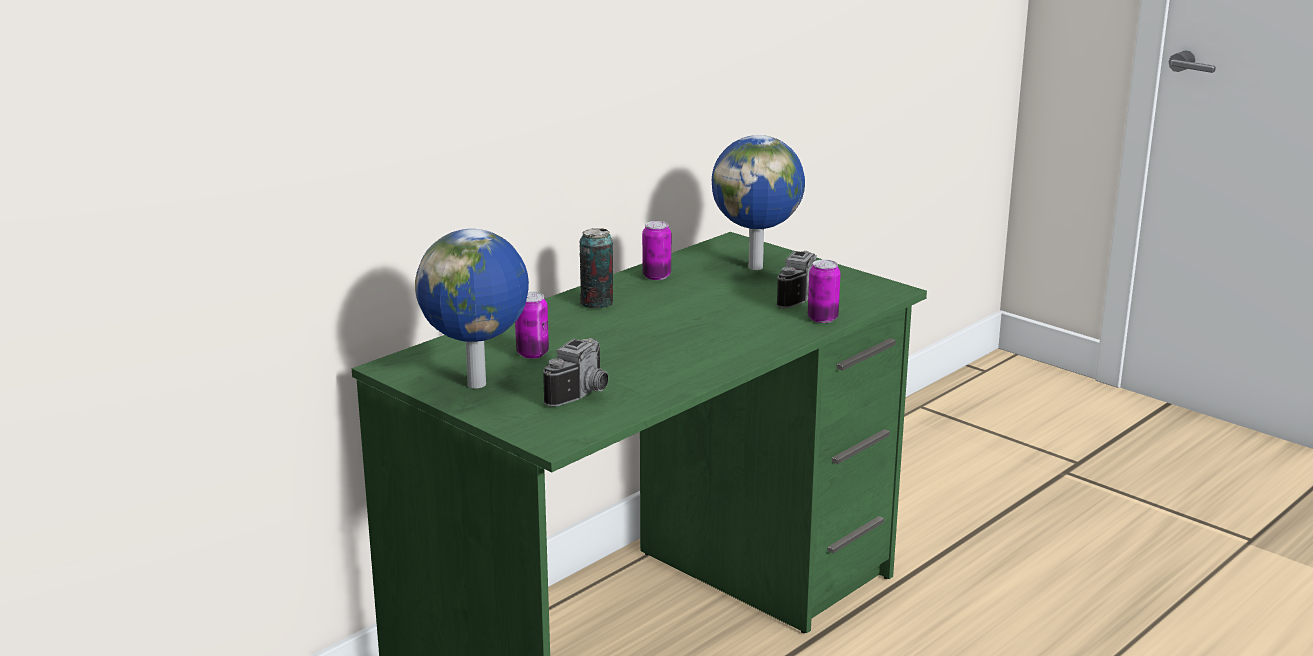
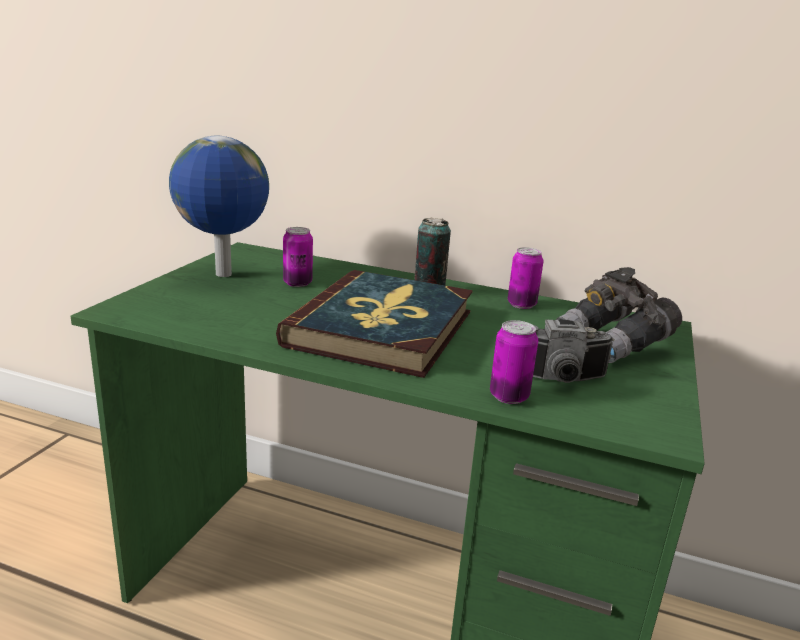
camera: 65 degrees right, 0 degrees up
camera [543,338,608,406] -> none
globe [712,135,805,270] -> grey binoculars [556,267,682,363]
none -> book [276,270,473,378]

